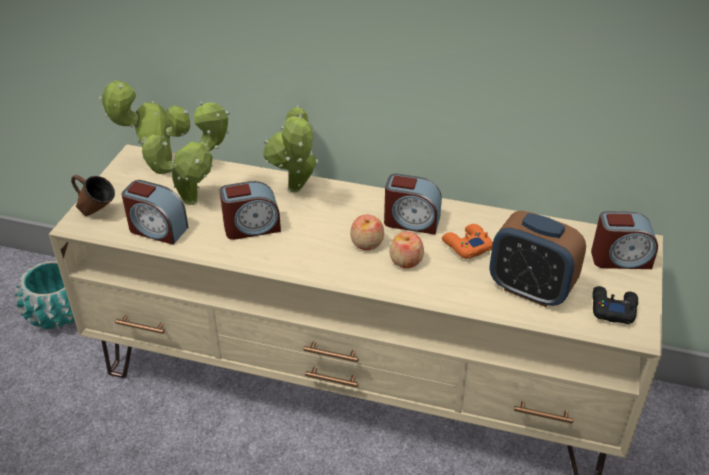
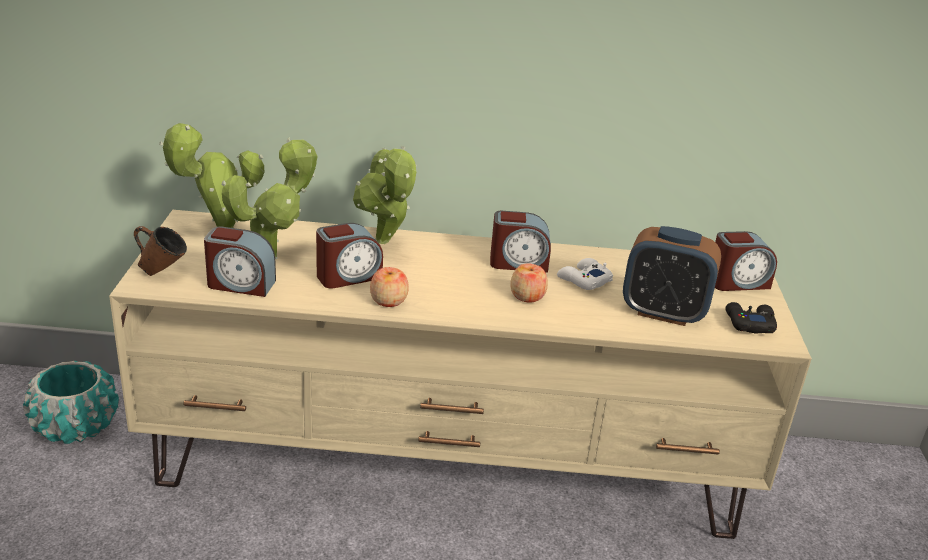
camera: 15 degrees left, 10 degrees down
apple [350,215,384,250] -> apple moved to [370,267,409,307]
orange game controller [442,224,493,259] -> white game controller [557,258,613,290]

